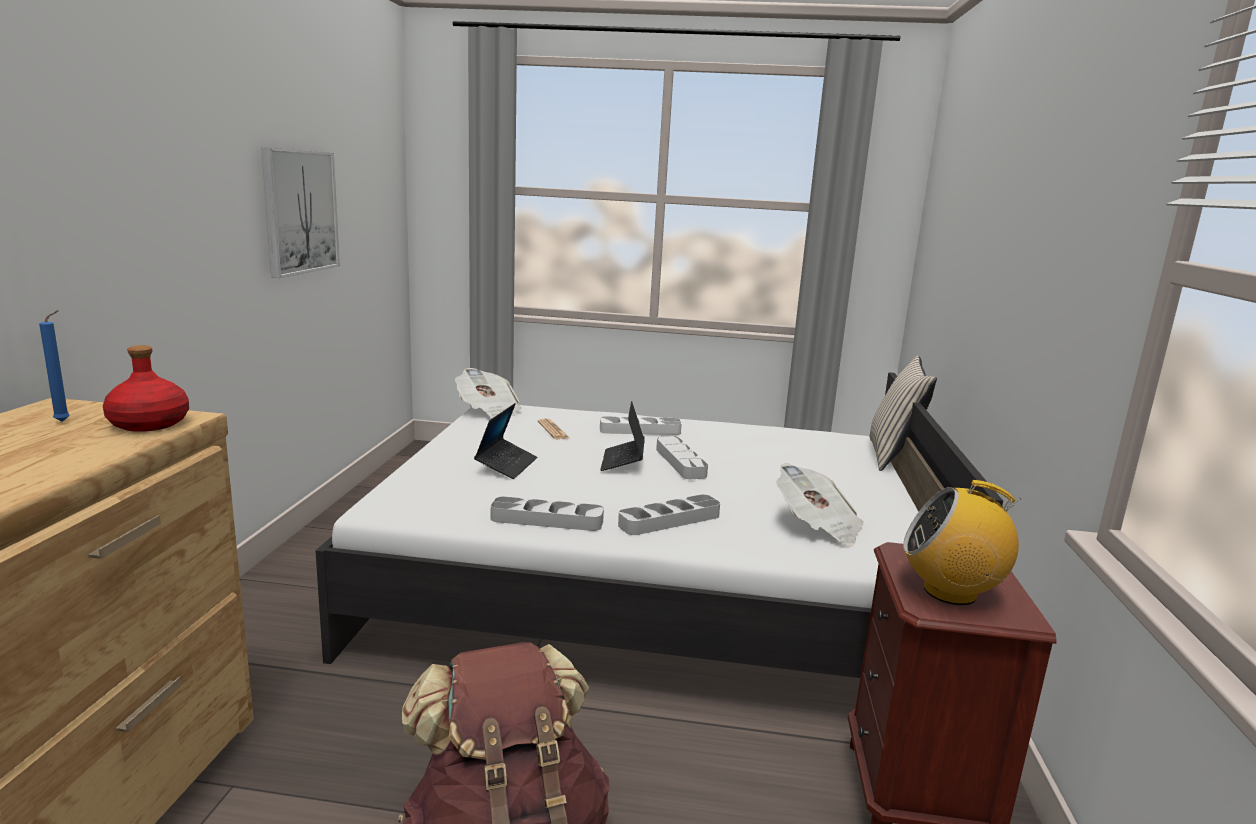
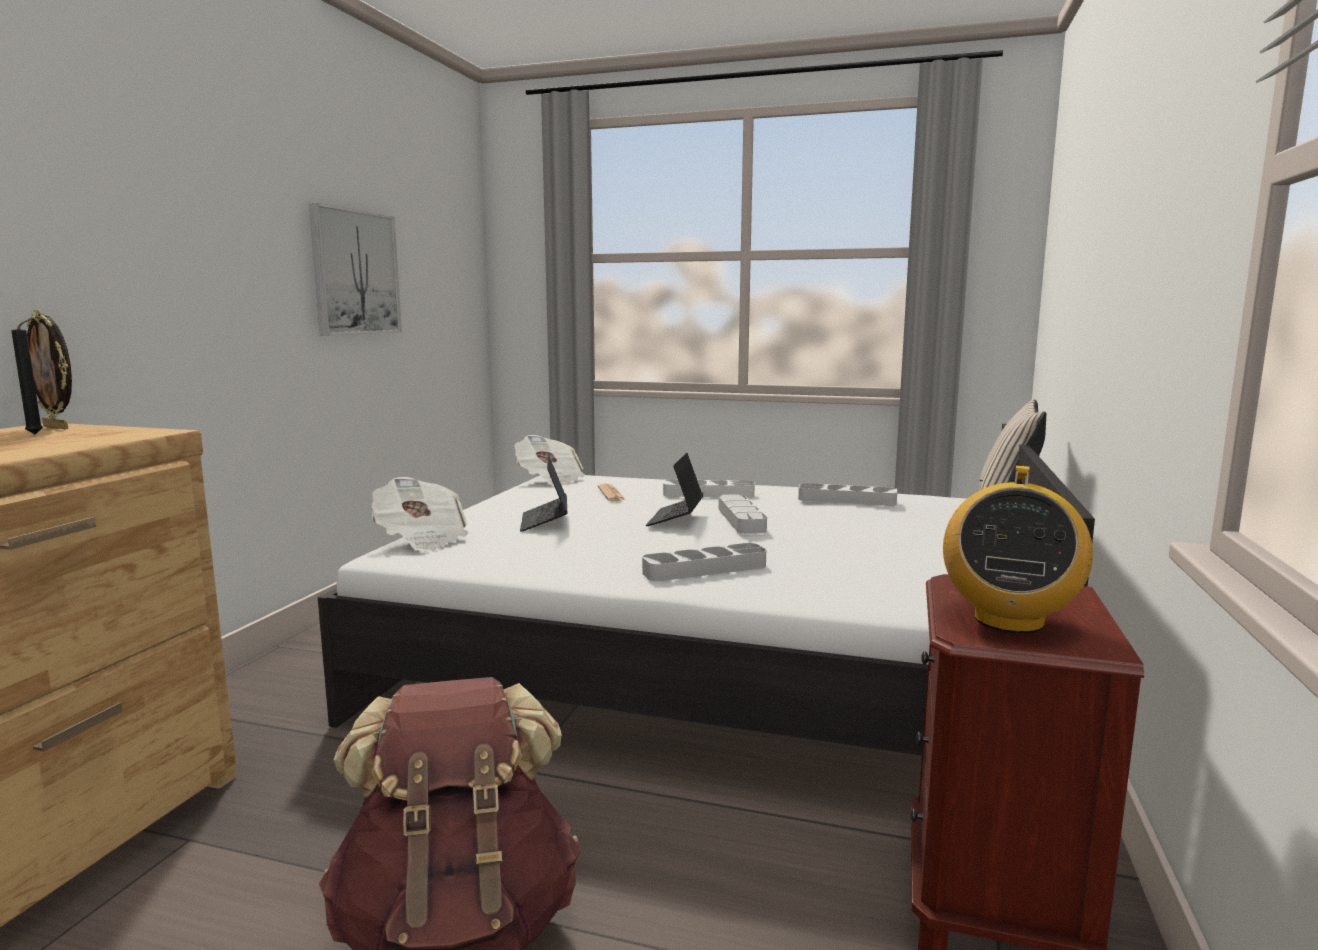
camera: 10 degrees right, 5 degrees down
blue candle [39,310,70,422] -> black candle [11,318,43,434]
red bottle [103,345,189,432] -> none
laptop [474,403,537,479] -> laptop turned 150 degrees clockwise [520,455,567,532]
grey tray [491,496,604,531] -> grey tray moved to [798,483,897,506]
newspaper [776,463,864,547] -> newspaper moved to [371,477,468,552]
radio [903,480,1021,605] -> radio turned 90 degrees counterclockwise [943,466,1093,633]
none -> picture frame [27,309,72,429]

